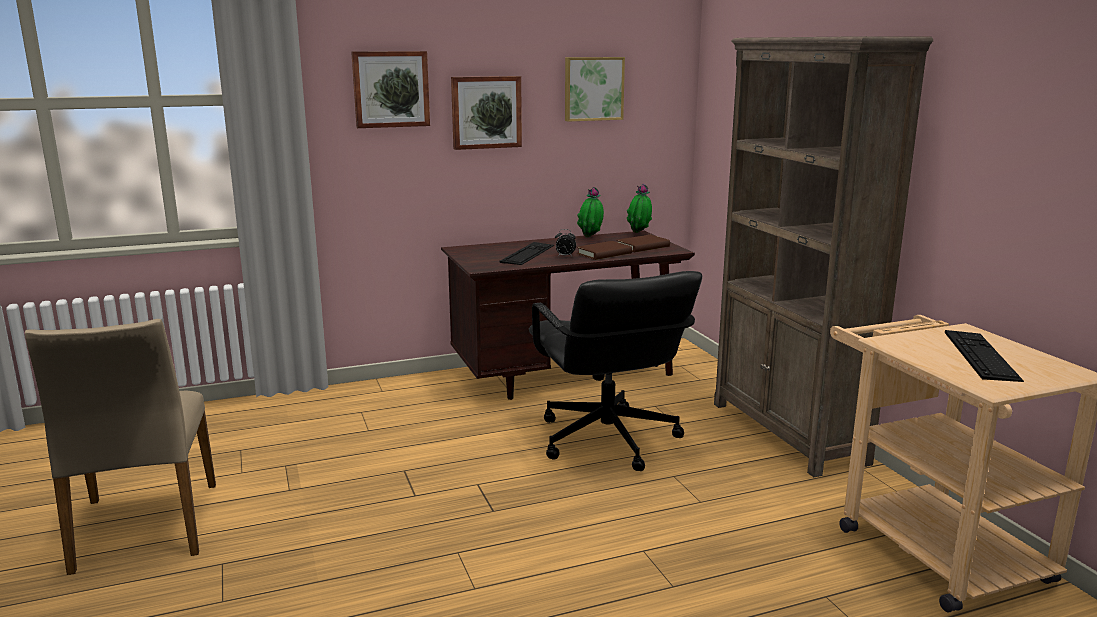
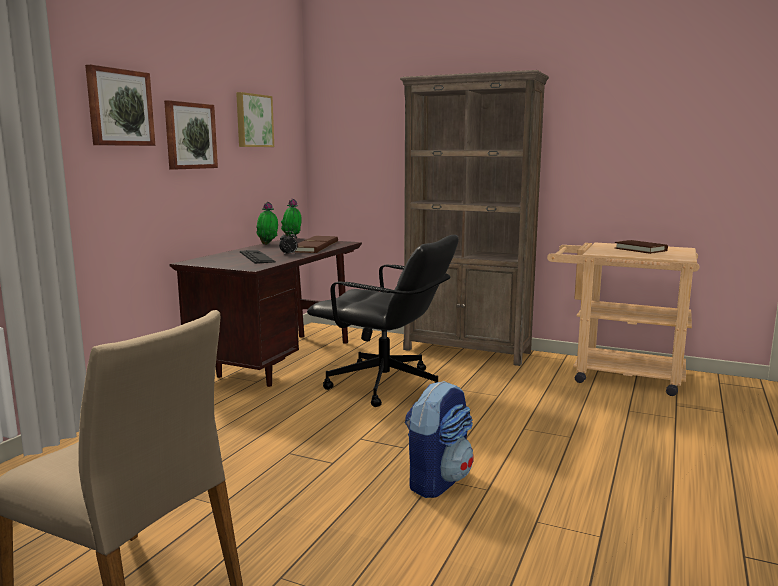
camera: 45 degrees left, 5 degrees down
keyboard [945,330,1024,382] -> brown book [615,240,668,254]
none -> backpack [404,381,474,498]

